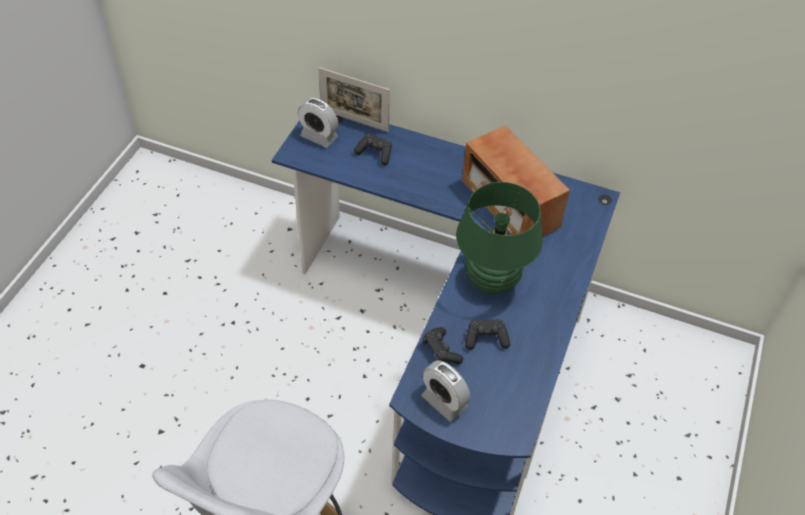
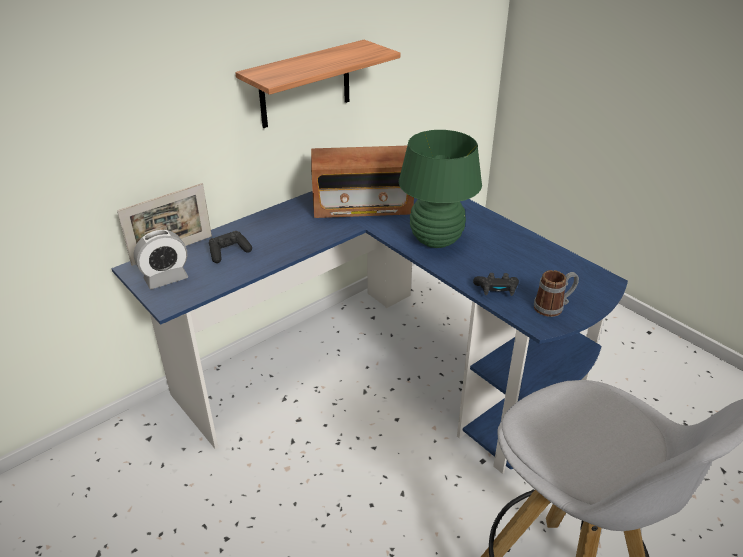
camera: 60 degrees left, 15 degrees down
alarm clock [422,360,470,421] -> mug [534,270,579,317]
black game controller [465,319,510,350] -> none
none -> shelf [235,40,400,128]

